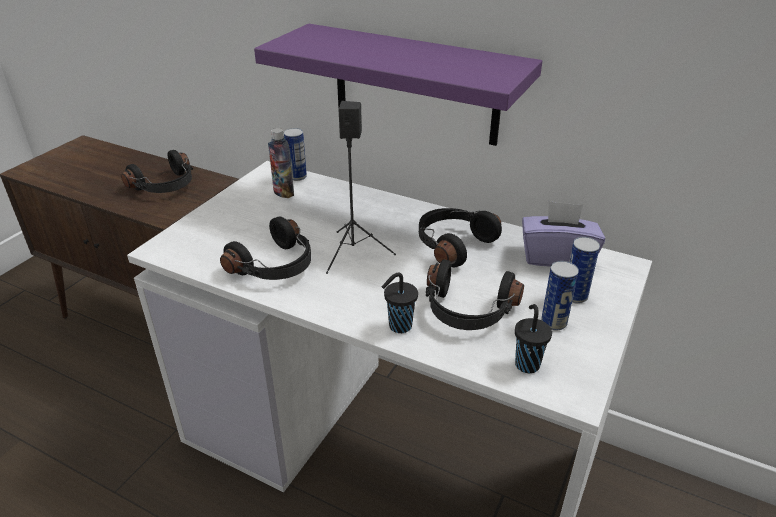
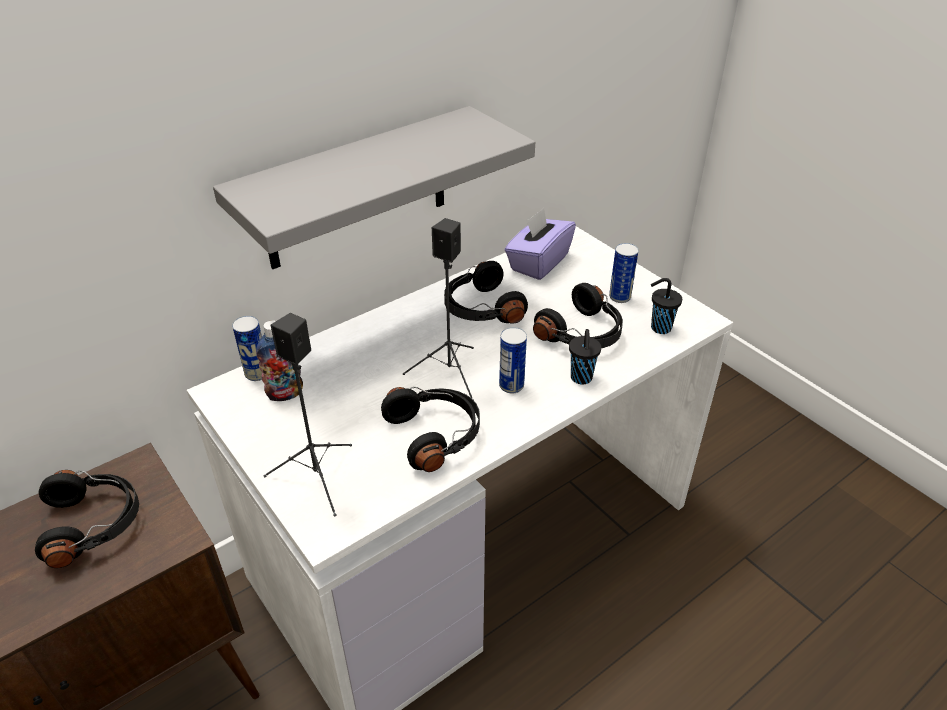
camera: 65 degrees left, 5 degrees up
purple shelf [254,24,542,146] -> grey shelf [213,106,535,269]
can [569,237,600,304] -> can moved to [499,327,527,393]
none -> black speaker [264,313,352,517]

